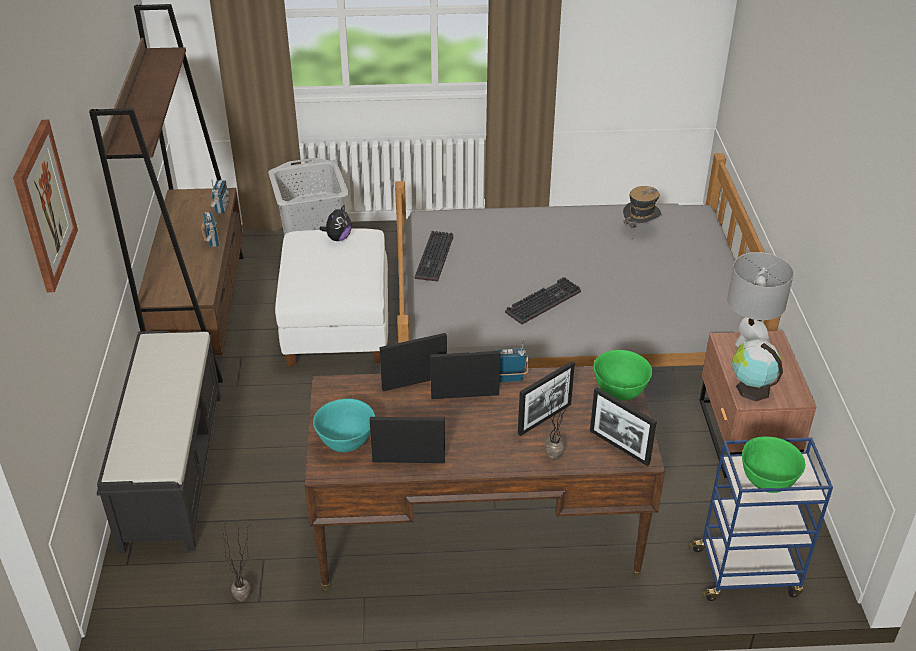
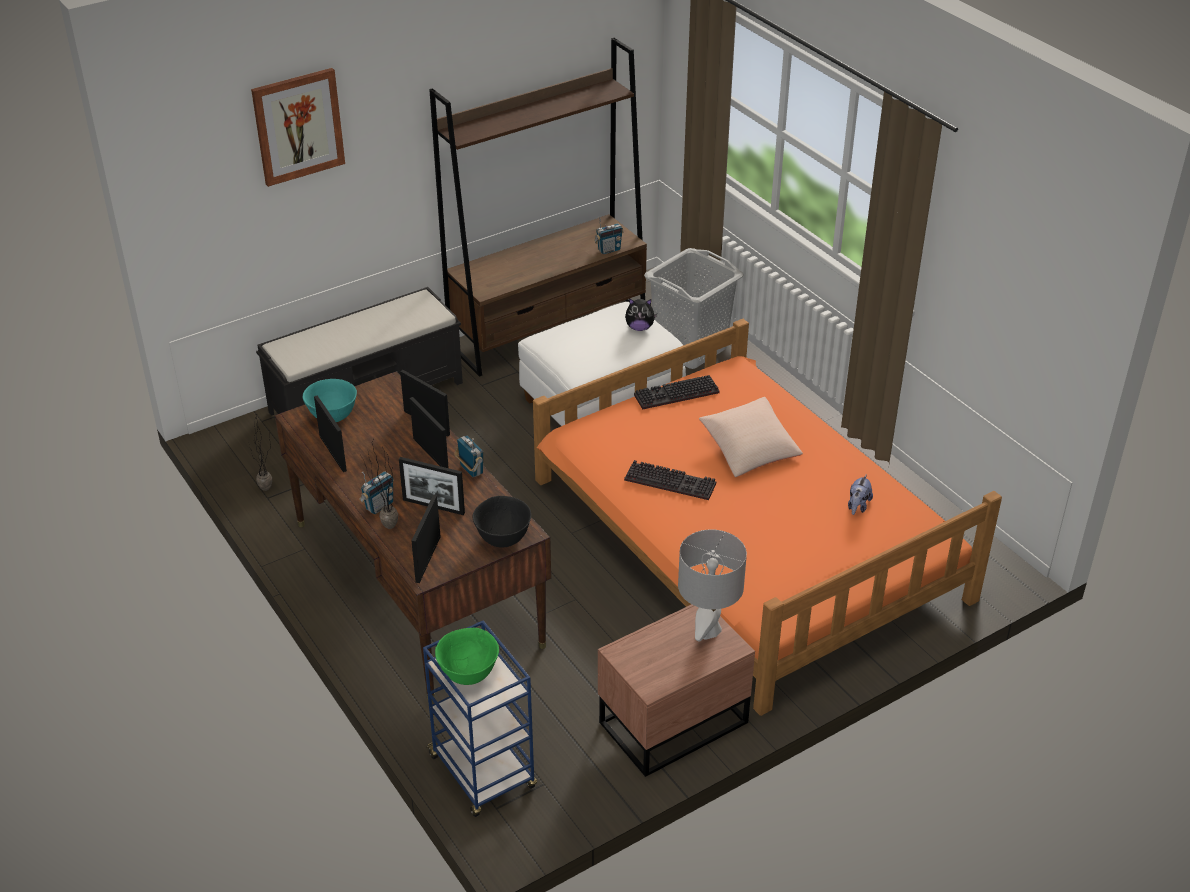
camera: 60 degrees right, 0 degrees up
radio [201,212,220,247] -> radio moved to [359,471,394,514]
grey bed [395,153,781,369] -> orange bed [533,319,1002,716]
green bowl [593,350,652,401] -> black bowl [473,496,531,548]
hat [623,186,661,235] -> plush toy [848,474,873,515]
globe [732,339,783,401] -> none
none -> beige pillow [699,397,803,477]

